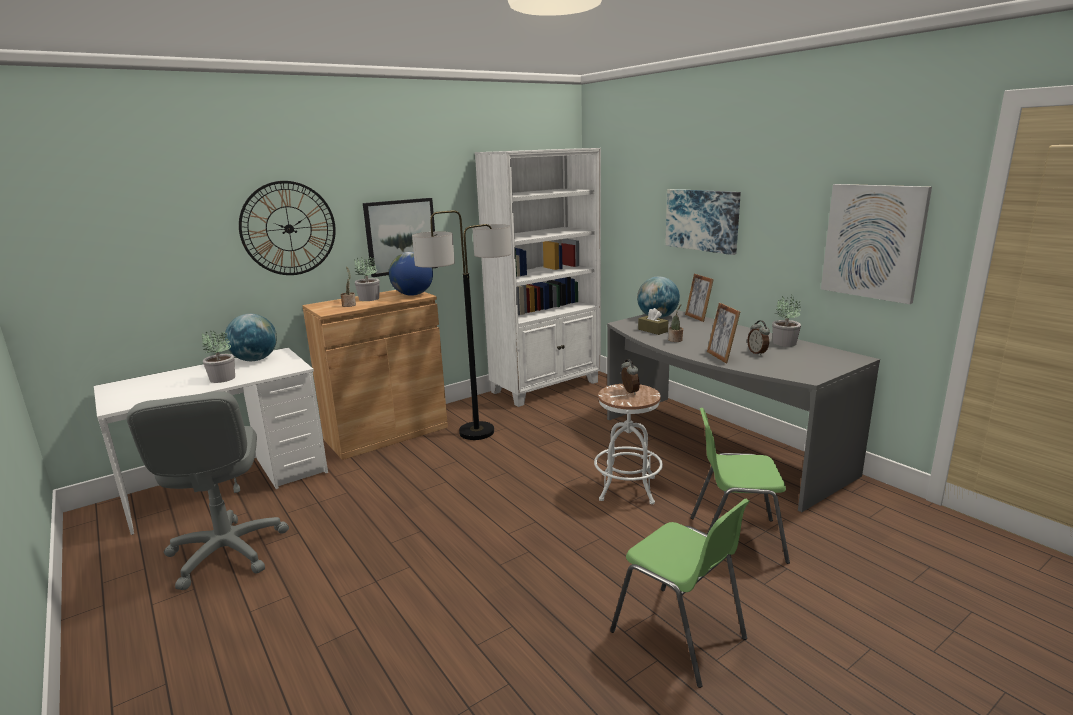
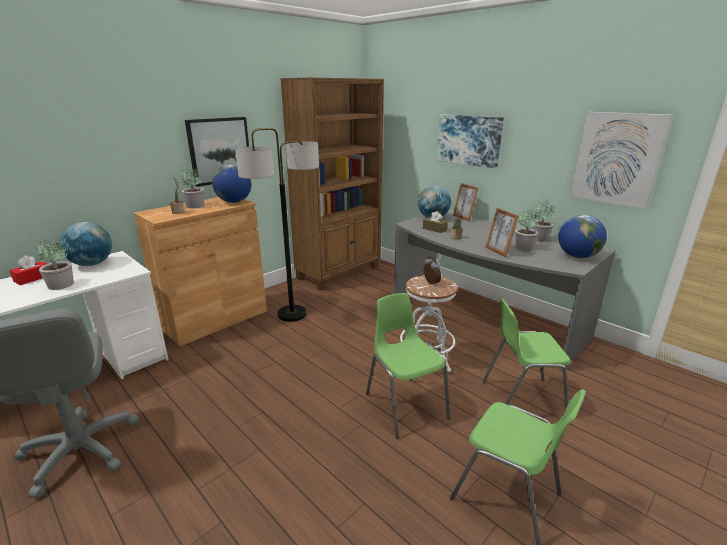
camera: 10 degrees left, 5 degrees up
wall clock [239,181,336,275] -> none
white bookcase [475,148,601,407] -> brown bookcase [280,77,384,290]
alarm clock [747,320,770,356] -> potted plant [515,209,540,251]
none -> red tissue box [9,255,47,285]
none -> green chair [366,293,450,439]
none -> globe [558,215,607,258]

